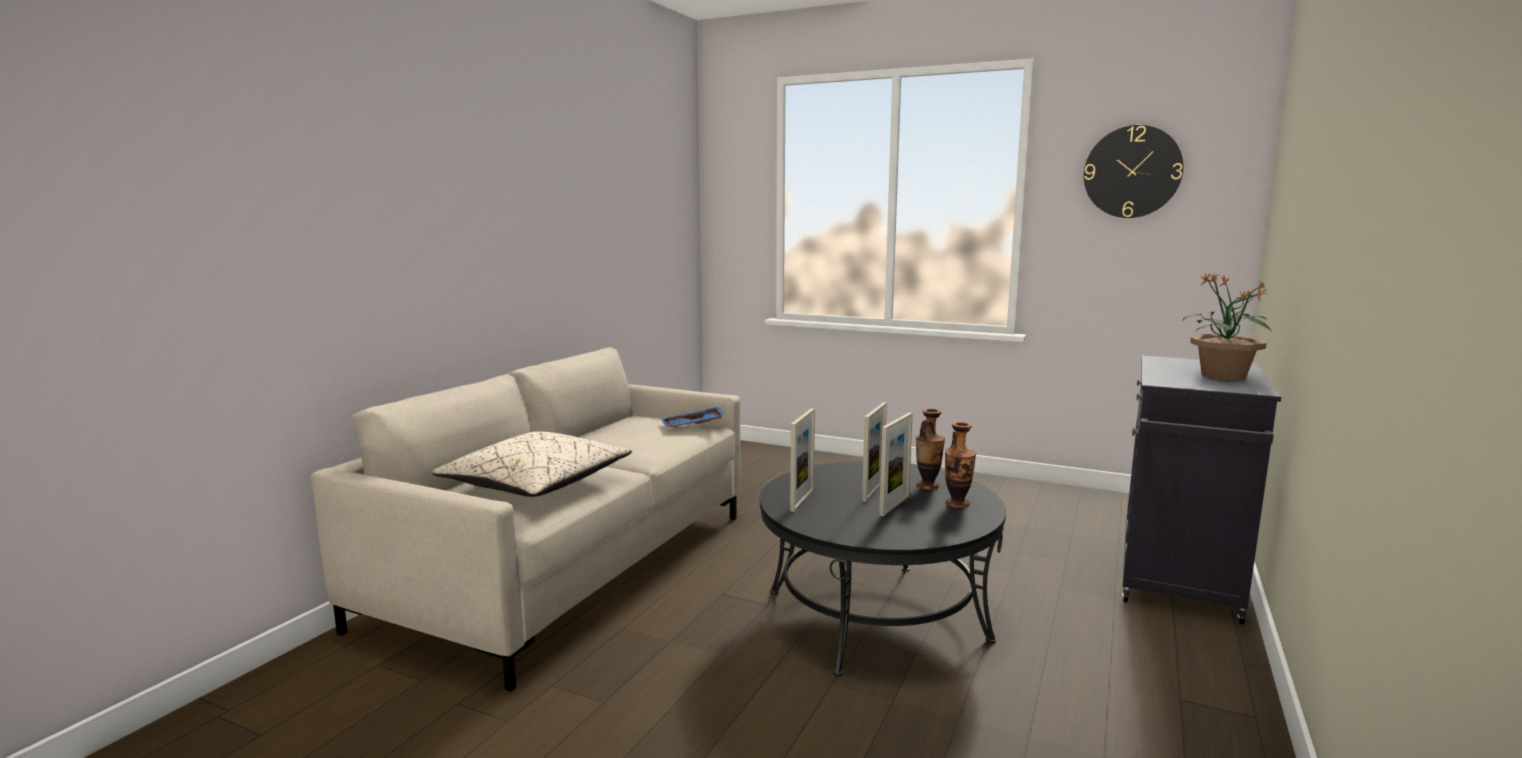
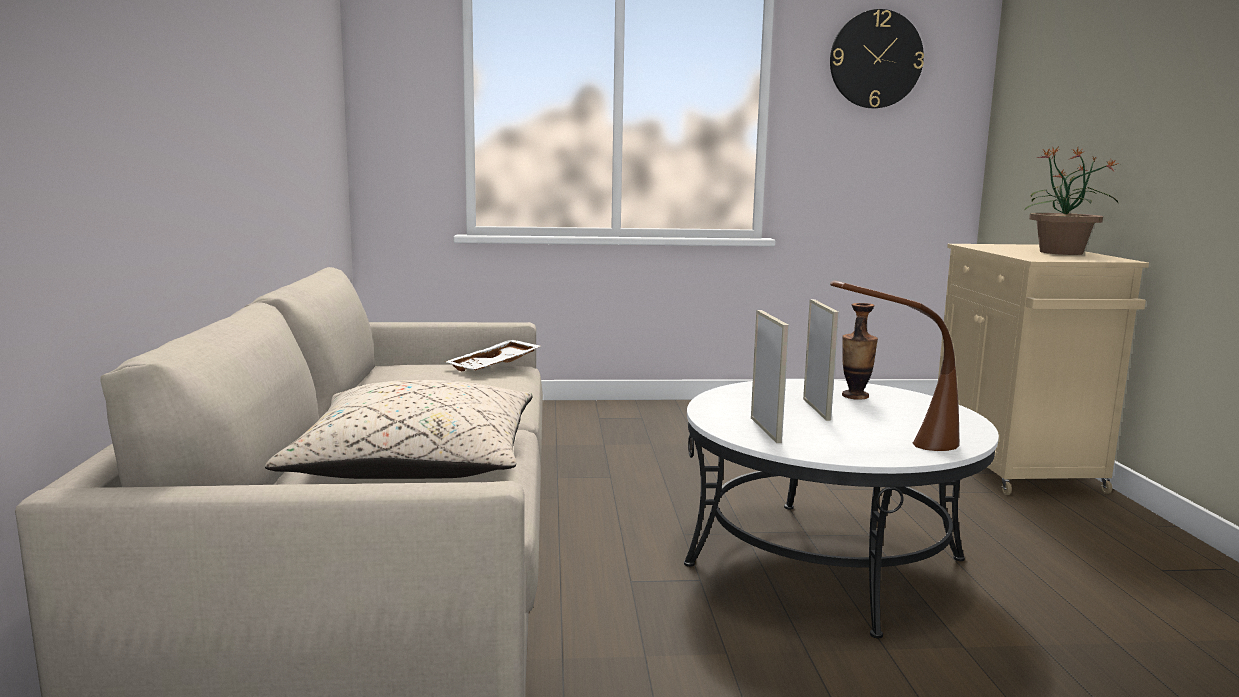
camera: 30 degrees left, 0 degrees up
blue tray [661,407,726,428] -> white tray [446,340,540,371]
black coffee table [760,461,1006,676] -> white coffee table [684,379,999,638]
picture frame [879,413,913,517] -> none
vase [945,422,976,508] -> none
black cabinet [1122,356,1281,624] -> beige cabinet [938,244,1149,495]
none -> brown table lamp [830,281,959,451]

